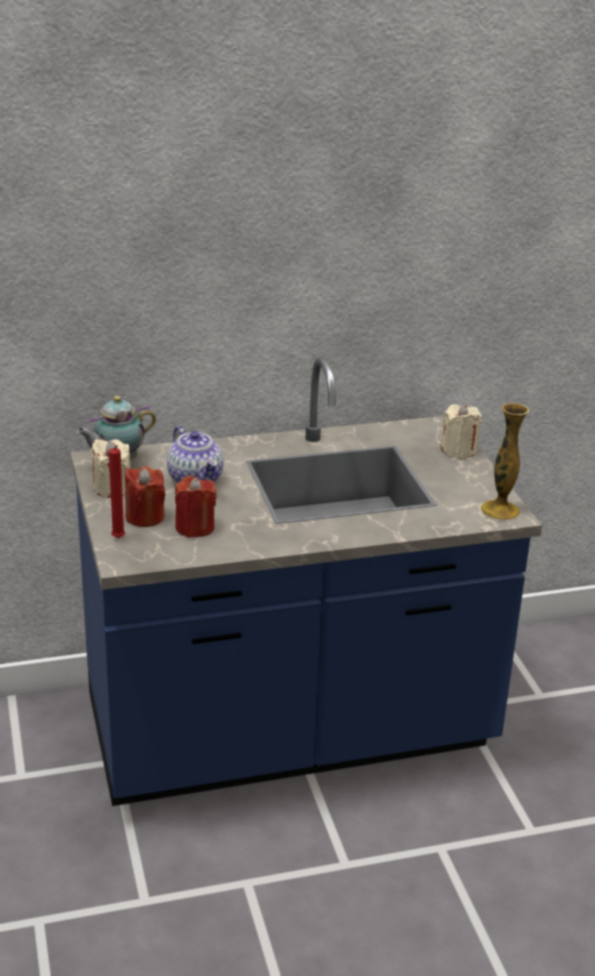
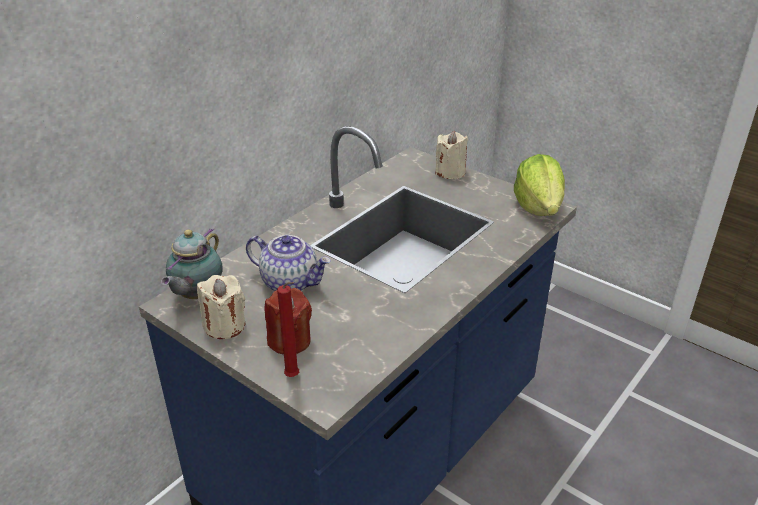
camera: 35 degrees left, 5 degrees up
red candle [175,476,217,538] -> none
vase [481,403,529,520] -> lettuce [514,154,565,216]

